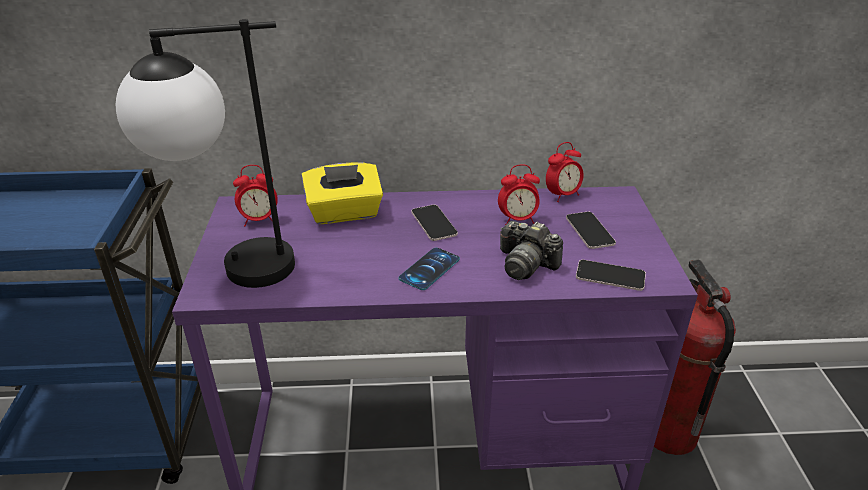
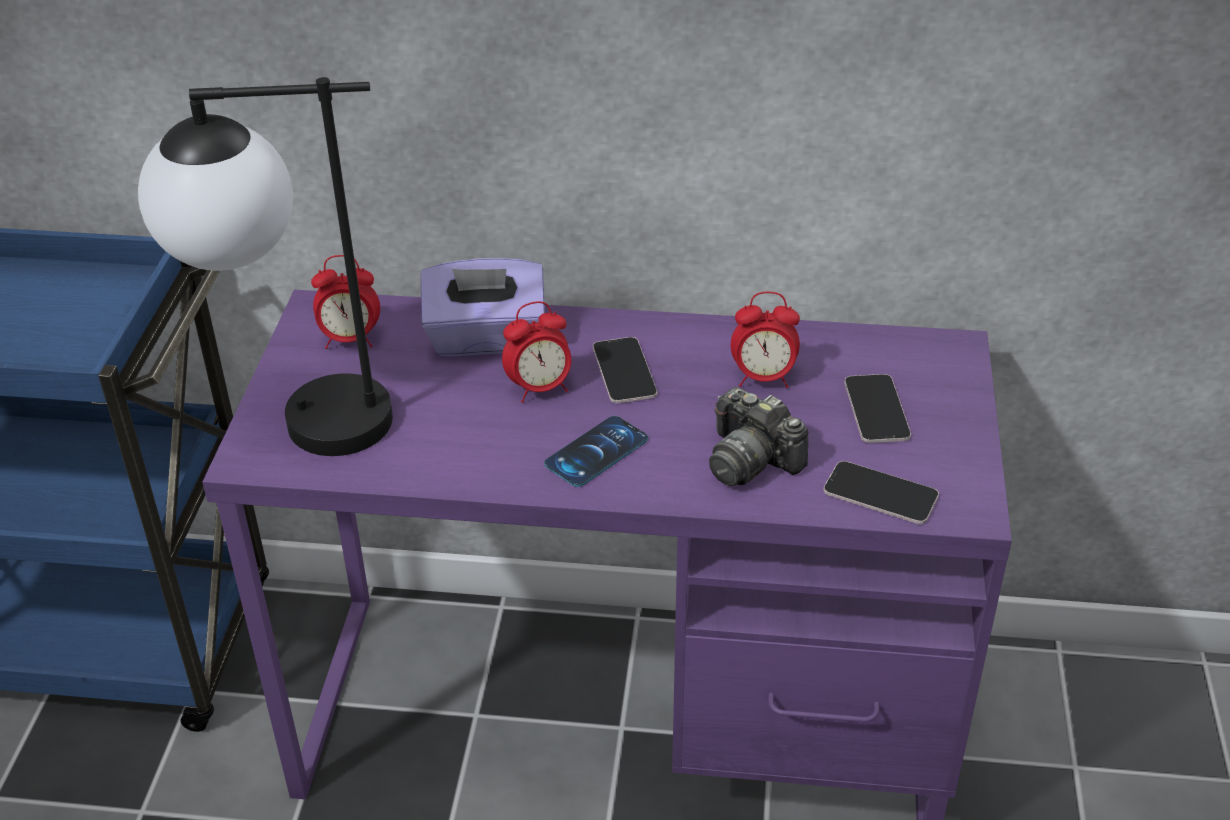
camera: 10 degrees right, 5 degrees up
yellow tissue box [302,163,383,224] -> purple tissue box [421,258,545,356]
alarm clock [546,142,584,202] -> alarm clock moved to [502,301,571,403]
fire extinguisher [654,259,736,455] -> none

